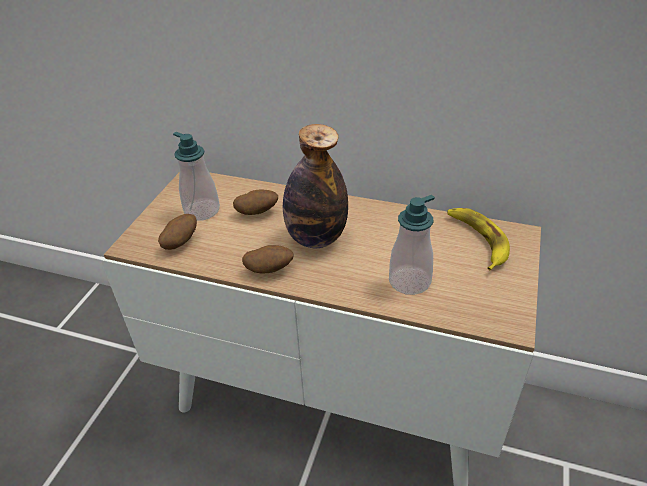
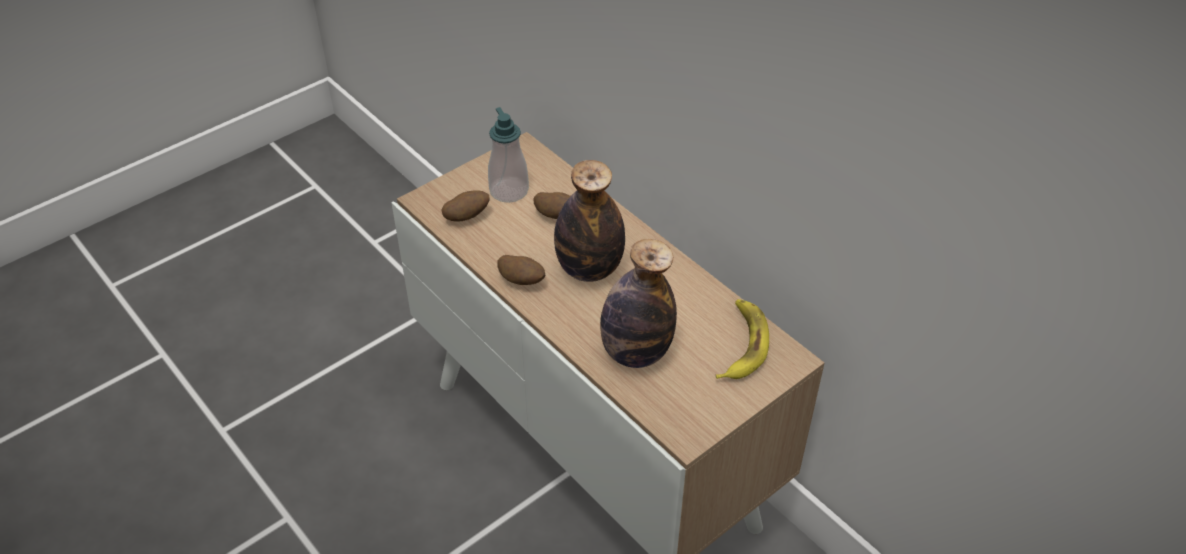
camera: 30 degrees right, 5 degrees up
soap dispenser [389,195,435,295] -> bottle [600,239,677,368]

